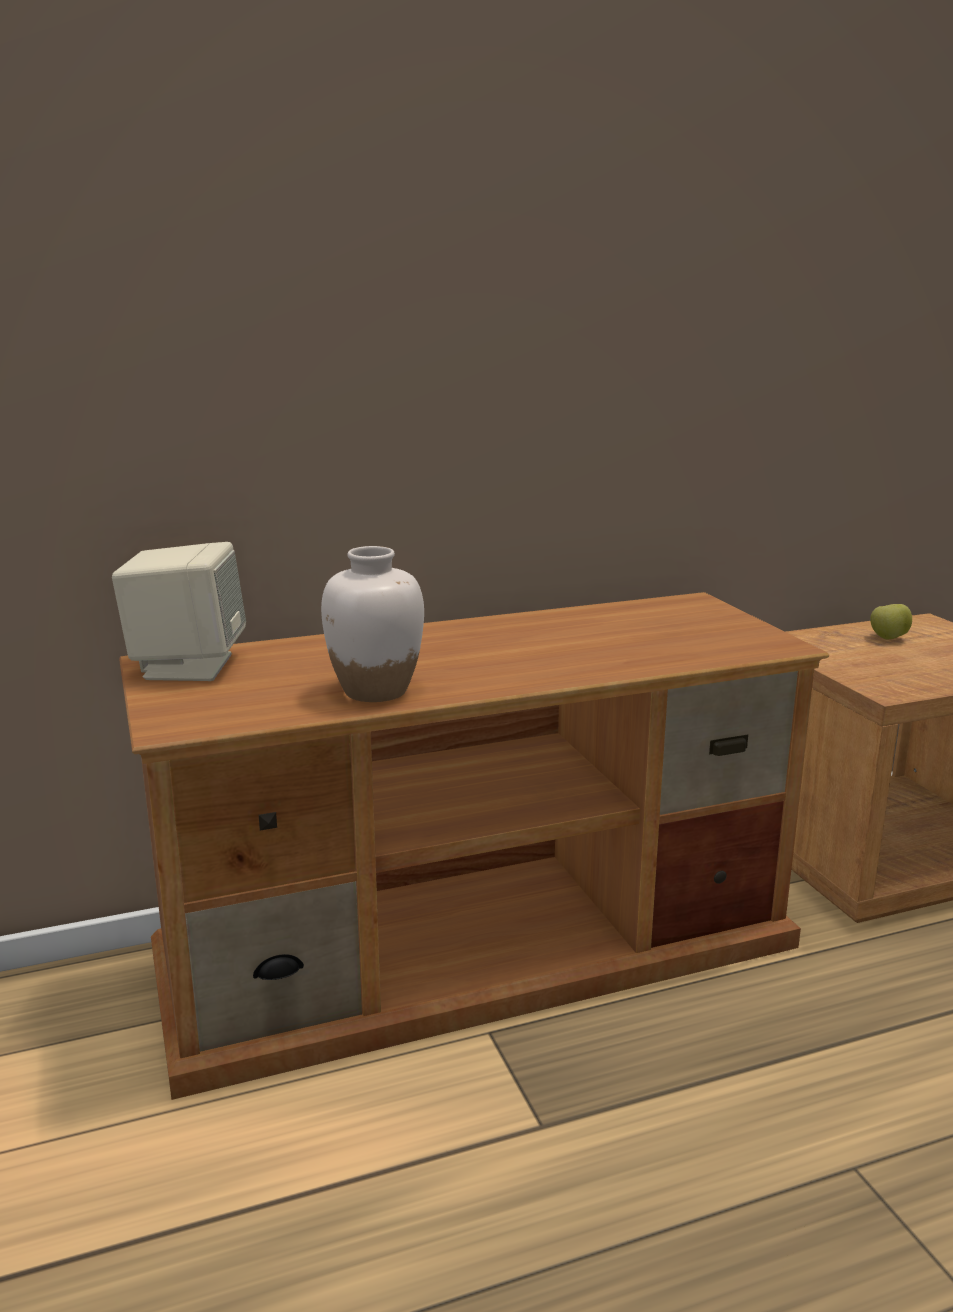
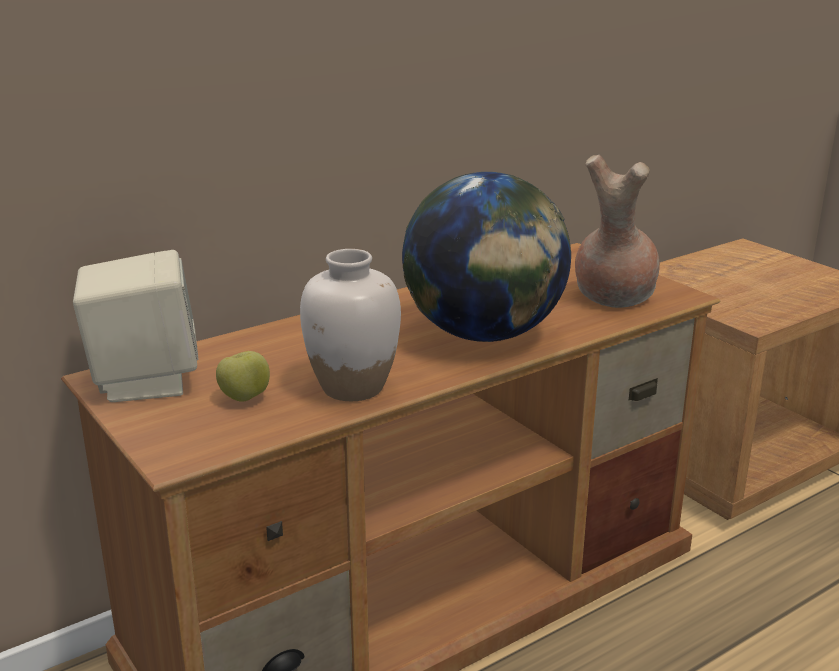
camera: 15 degrees left, 5 degrees up
apple [870,604,912,639] -> apple moved to [216,351,270,402]
none -> globe [402,172,571,342]
none -> brown vase [575,155,660,308]

